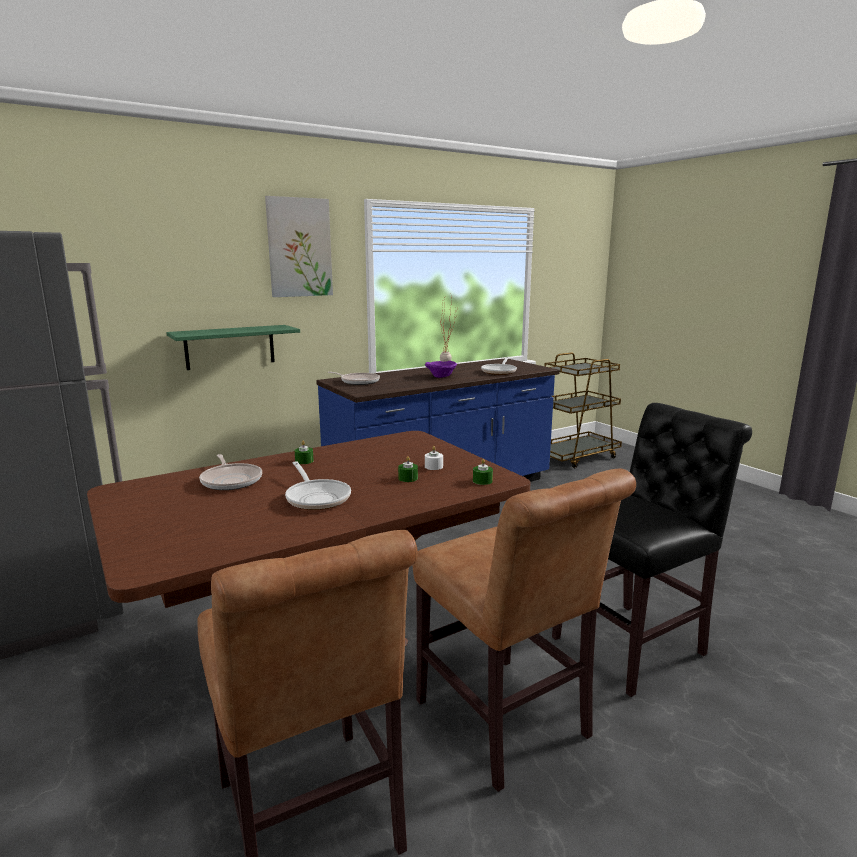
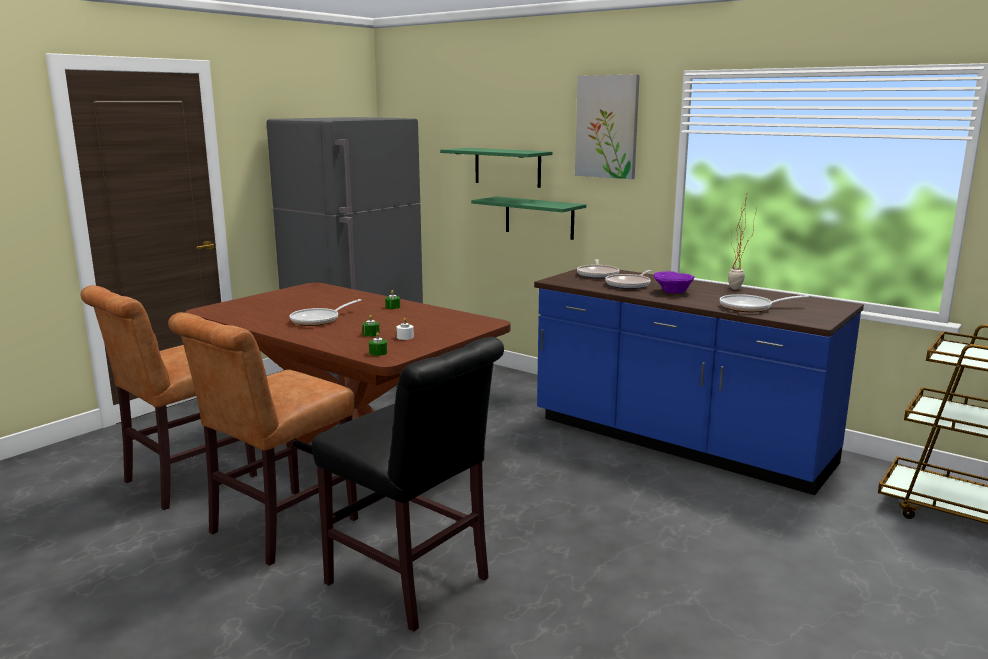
camera: 70 degrees right, 0 degrees up
frying pan [199,454,262,490] -> frying pan moved to [605,270,652,289]
none -> green shelf [440,148,552,188]

